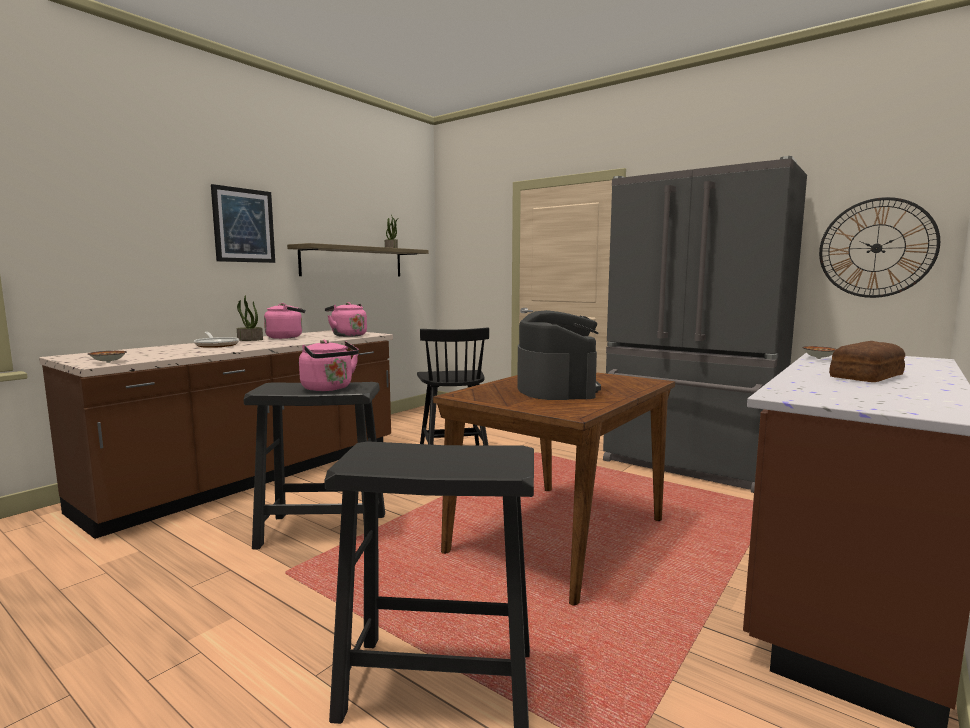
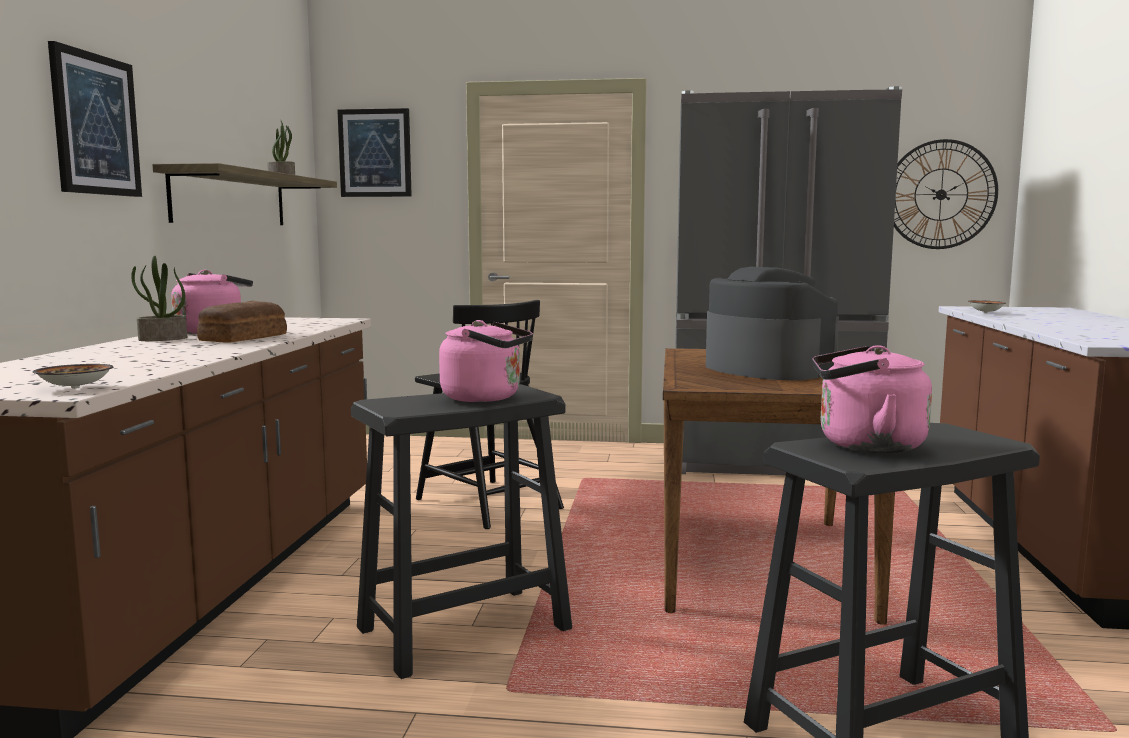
camera: 30 degrees left, 0 degrees up
frying pan [194,332,239,348] -> none
pink kettle [325,302,367,337] -> pink kettle moved to [812,345,932,453]
bread [829,341,905,382] -> bread moved to [197,300,287,343]
none -> picture [337,108,412,197]

